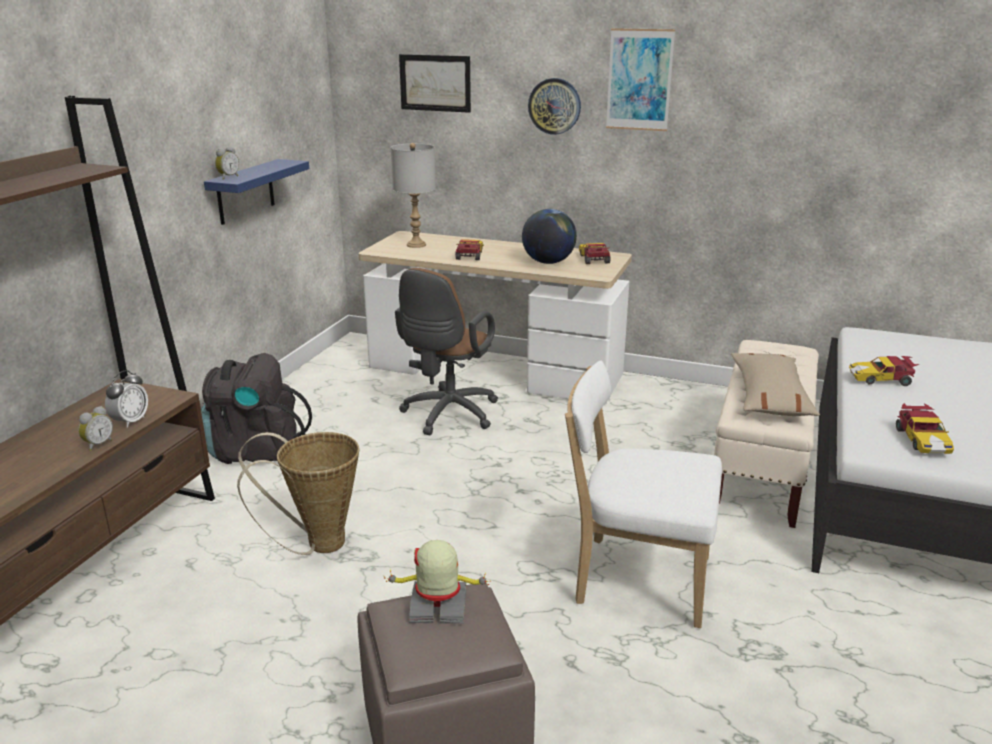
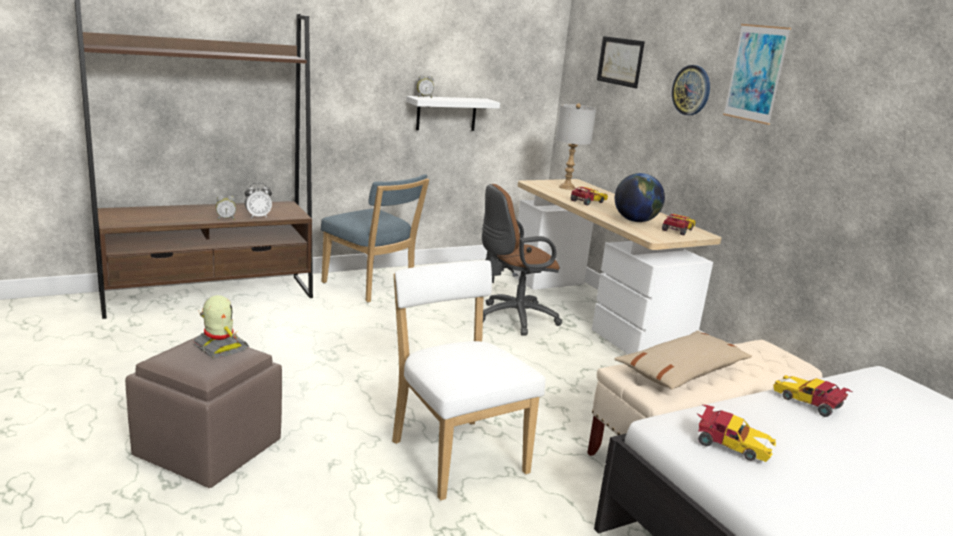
camera: 40 degrees right, 5 degrees down
black backpack [201,353,312,464] -> blue chair [321,174,429,302]
blue shelf [204,159,309,225] -> white shelf [406,96,500,131]
basket [237,432,360,555] -> none
toy car [896,403,954,454] -> toy car turned 105 degrees counterclockwise [696,405,776,462]

